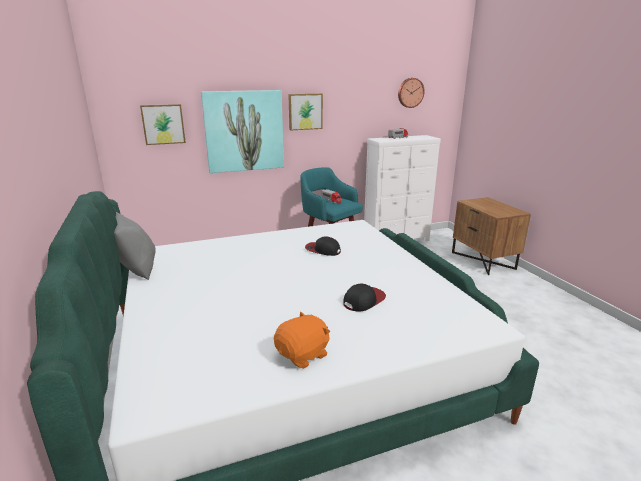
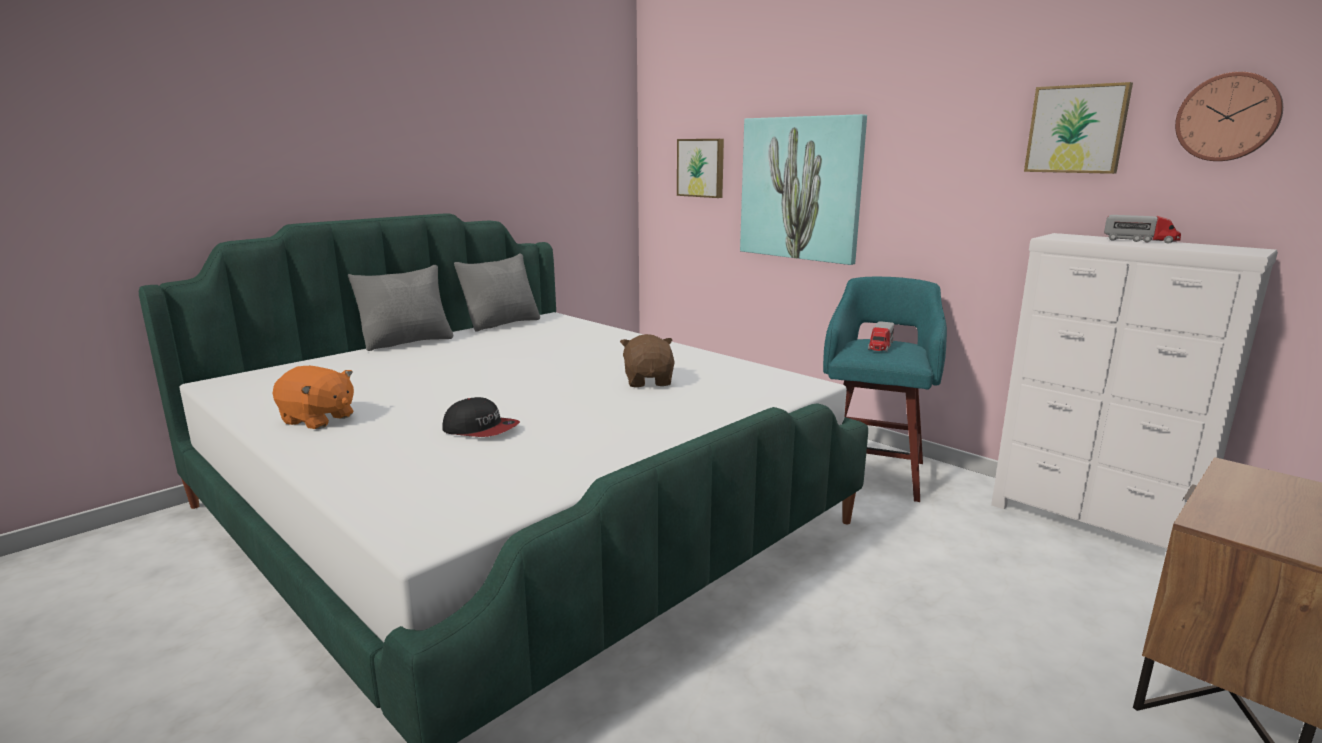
camera: 65 degrees right, 5 degrees down
picture [288,94,323,130] -> picture moved to [1024,82,1133,174]
cap [305,236,341,256] -> brown plush toy [620,334,675,387]
none -> grey pillow [348,265,453,351]

